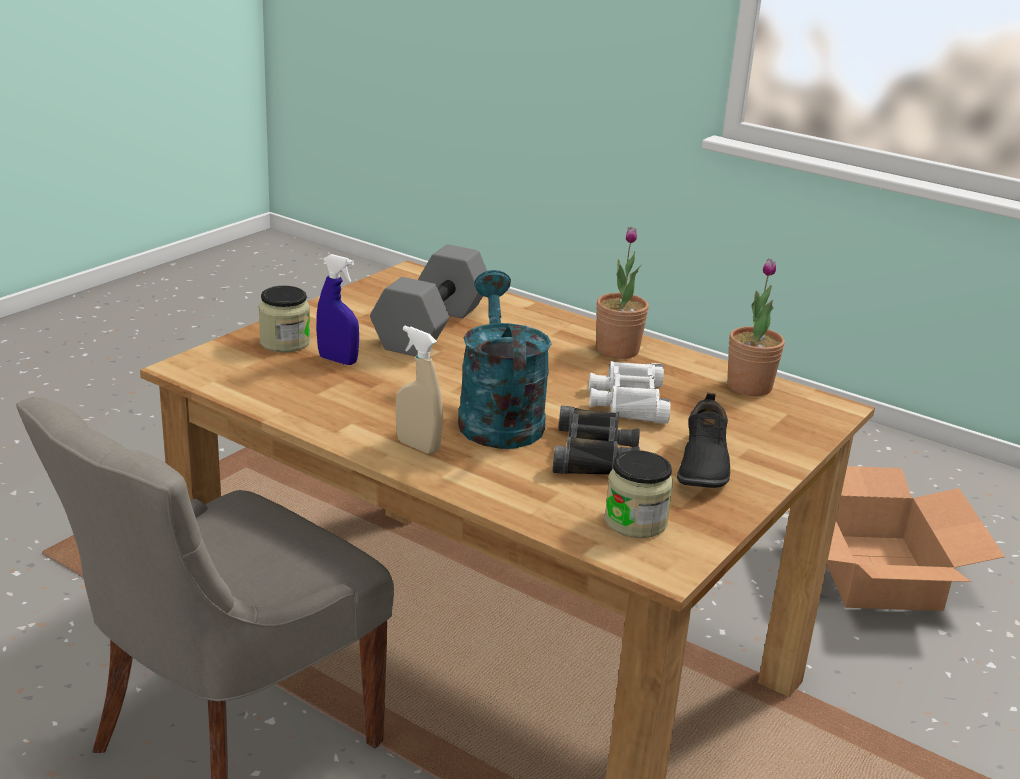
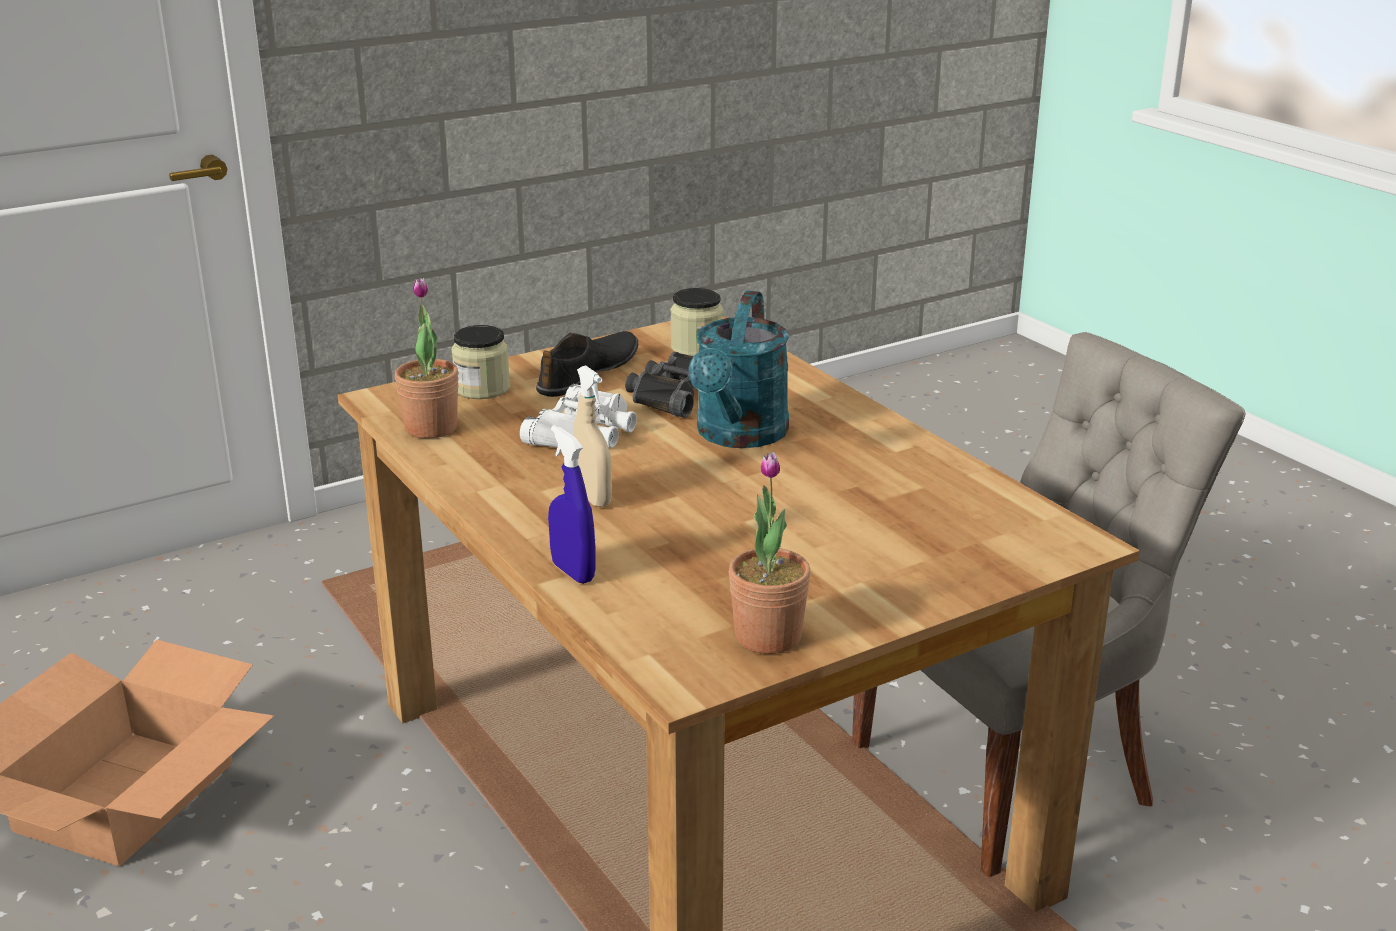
camera: 155 degrees left, 0 degrees up
jar [258,286,310,352] -> jar moved to [451,325,510,399]
blue spray bottle [316,254,359,365] -> blue spray bottle moved to [548,425,596,584]
grey dumbbell [370,244,487,356] -> none
beige spray bottle [395,326,443,454] -> beige spray bottle moved to [573,365,612,507]
potted plant [596,227,649,359] -> potted plant moved to [729,452,811,654]

